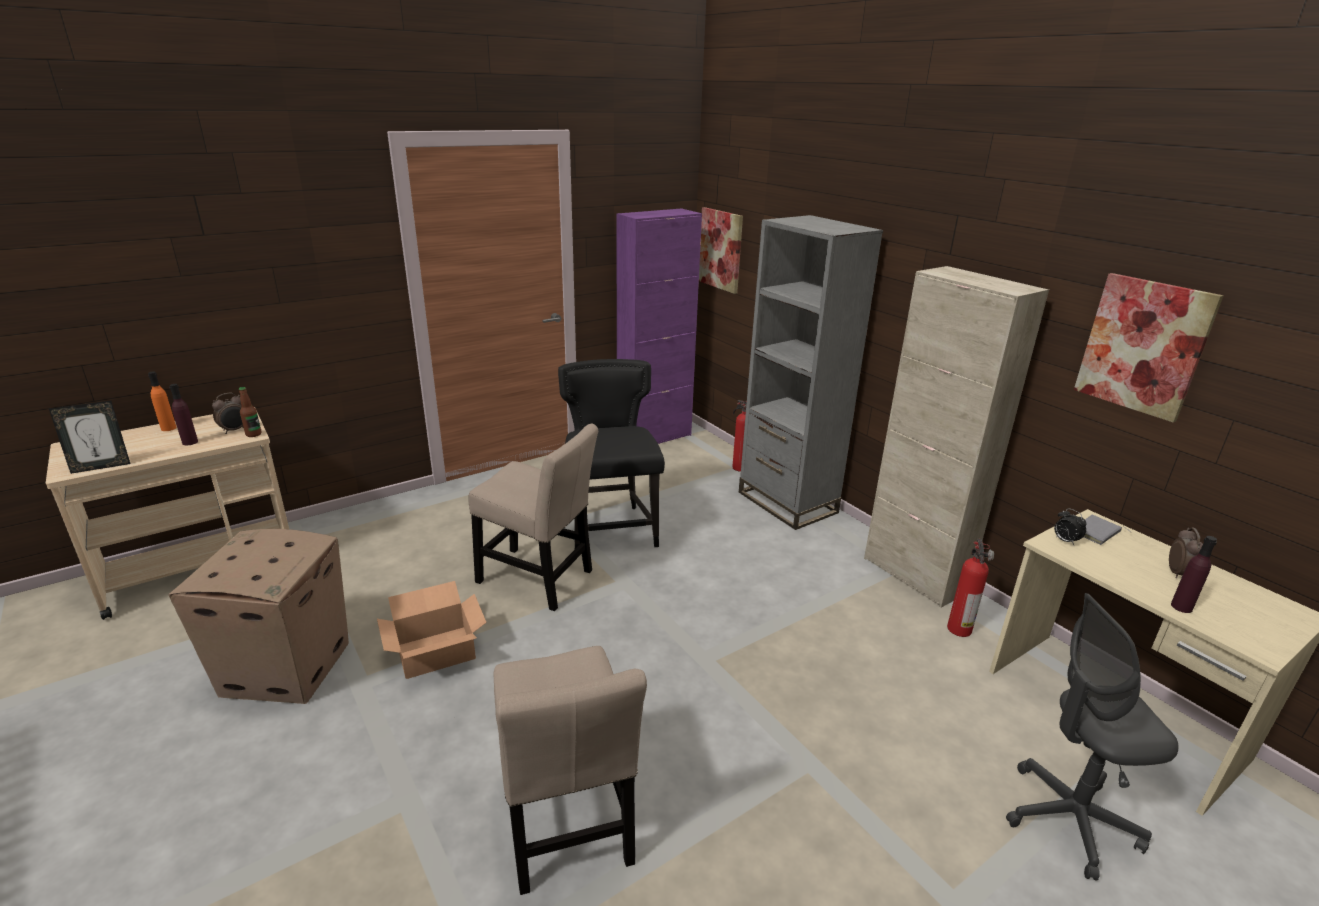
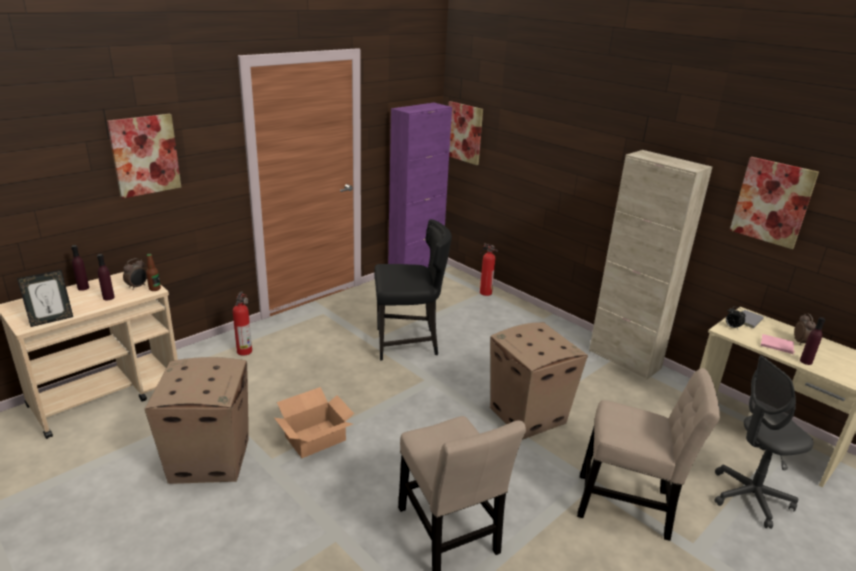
camera: 10 degrees left, 0 degrees up
orange bottle [148,371,177,431] -> purple bottle [71,245,89,291]
beige chair [468,424,598,611] -> beige chair moved to [577,368,720,541]
black chair [558,359,665,549] -> black chair turned 105 degrees clockwise [374,219,452,360]
grey bookcase [739,215,883,530] -> none
fire extinguisher [947,539,994,637] -> fire extinguisher moved to [233,291,252,356]
none -> picture [107,114,181,199]
none -> cardboard box [490,322,588,439]
none -> pink book [761,334,795,354]

